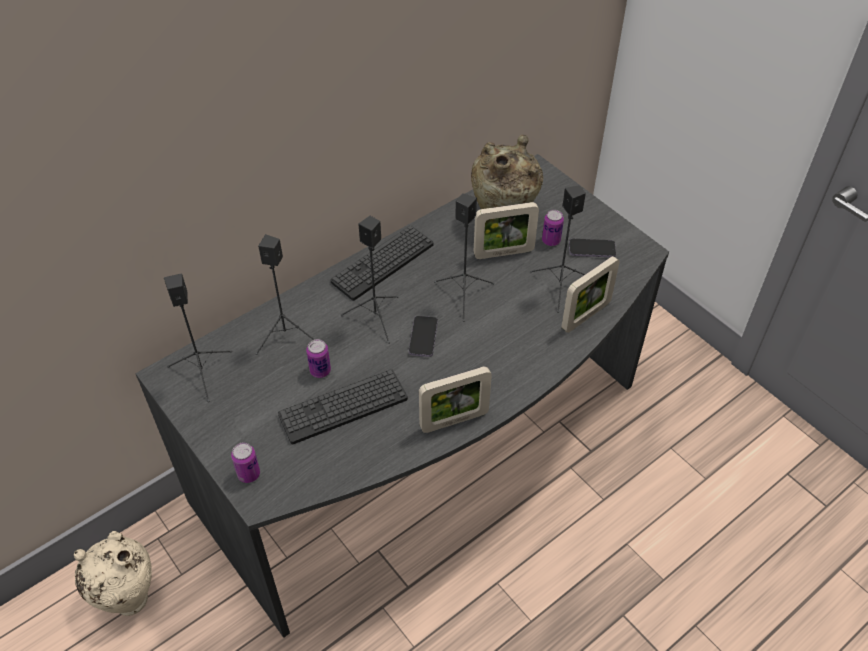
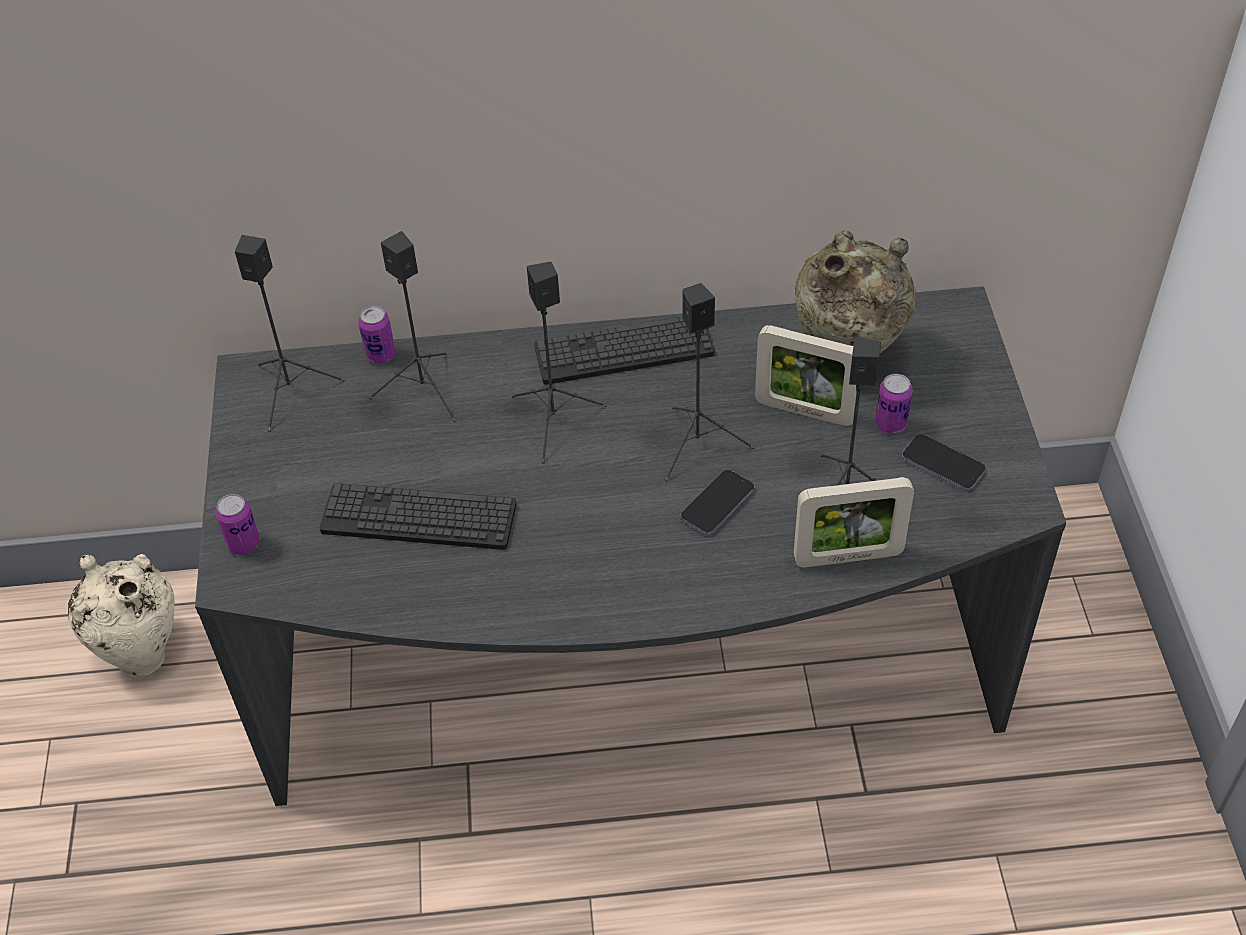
camera: 35 degrees right, 0 degrees up
can [306,339,331,378] -> can moved to [358,305,396,364]
phone [409,316,438,357] -> phone moved to [680,469,755,535]
picture frame [419,366,492,433] -> none

